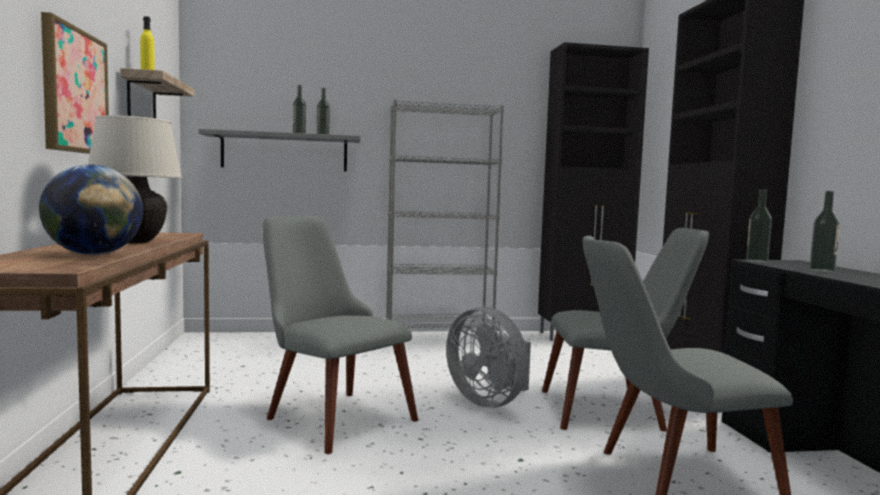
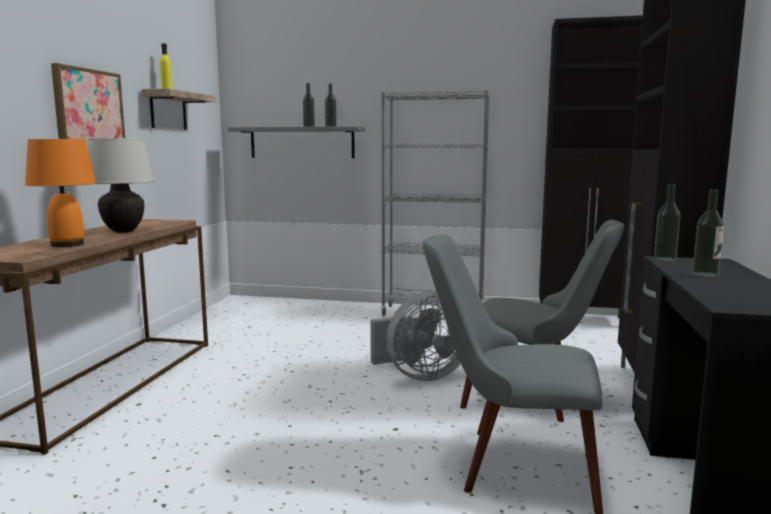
camera: 20 degrees right, 5 degrees up
globe [39,164,143,255] -> orange table lamp [25,139,96,247]
grey chair [263,216,418,454] -> none
grey fan [446,307,531,408] -> grey fan turned 90 degrees counterclockwise [370,291,461,381]

